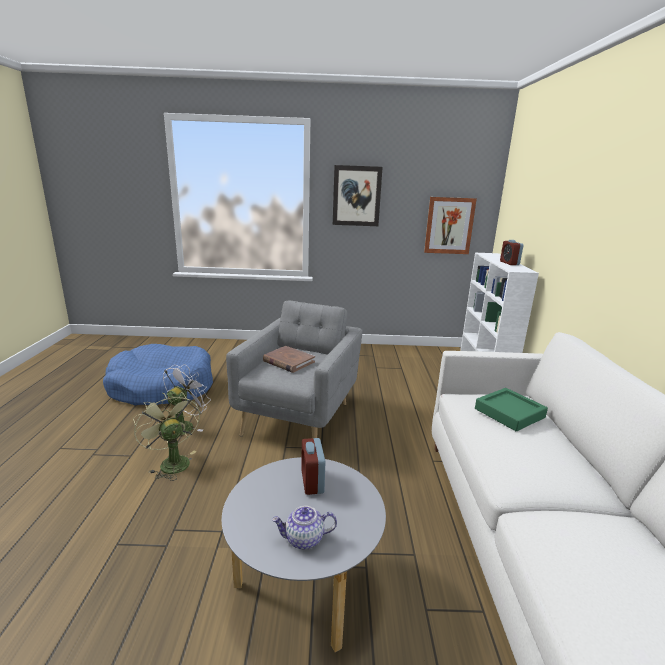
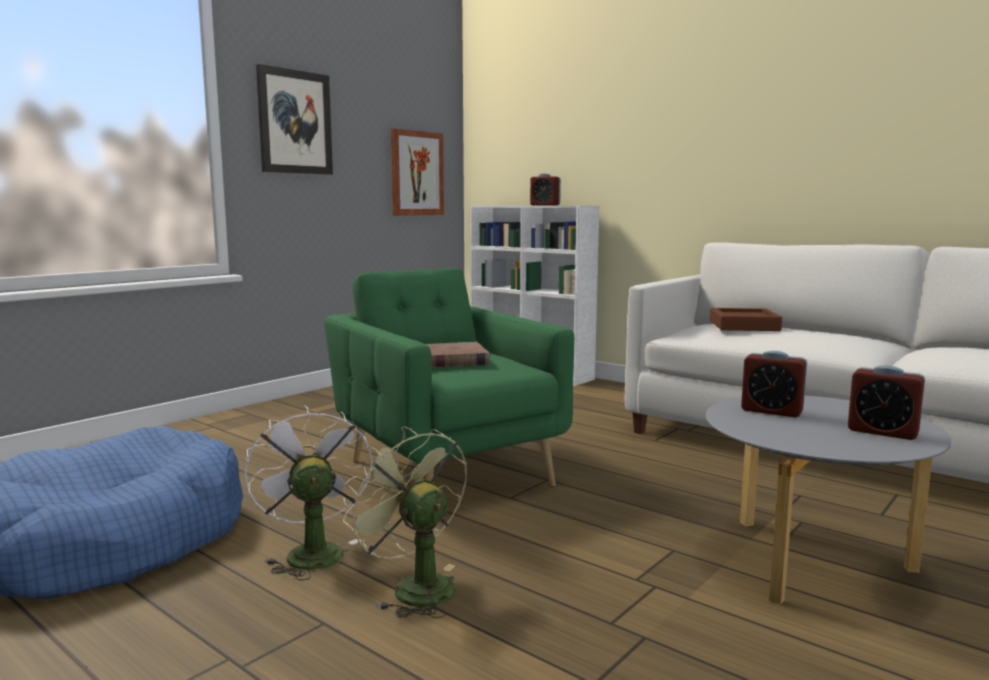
camera: 50 degrees left, 10 degrees down
green fan [133,392,200,481] -> green fan turned 45 degrees clockwise [343,426,467,618]
grey armchair [226,301,363,438] -> green armchair [324,268,574,487]
teapot [272,506,337,550] -> alarm clock [848,366,925,440]
green tray [475,388,548,431] -> brown tray [710,308,782,331]

